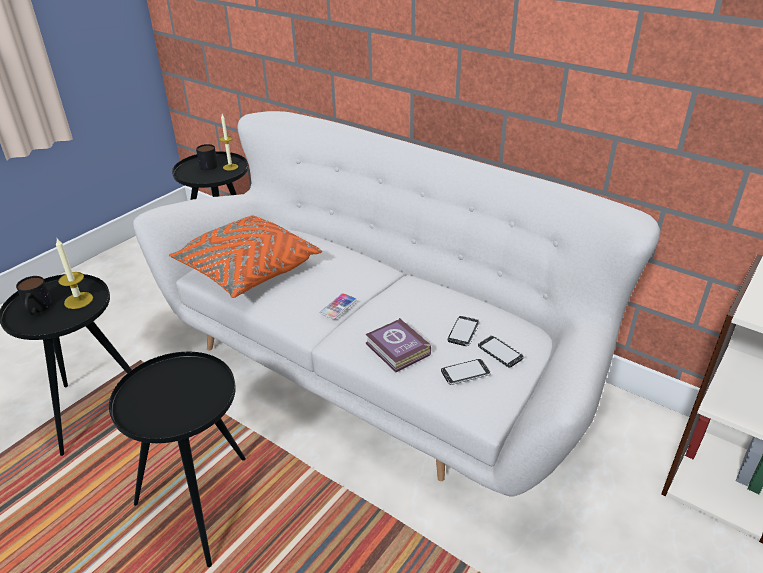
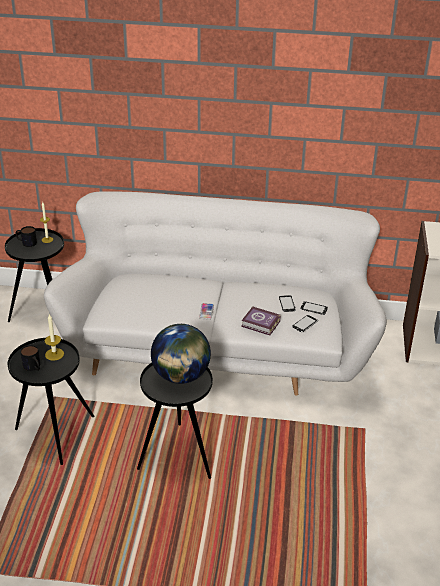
camera: 30 degrees left, 0 degrees up
orange pillow [169,215,322,298] -> none
none -> globe [151,324,211,384]

